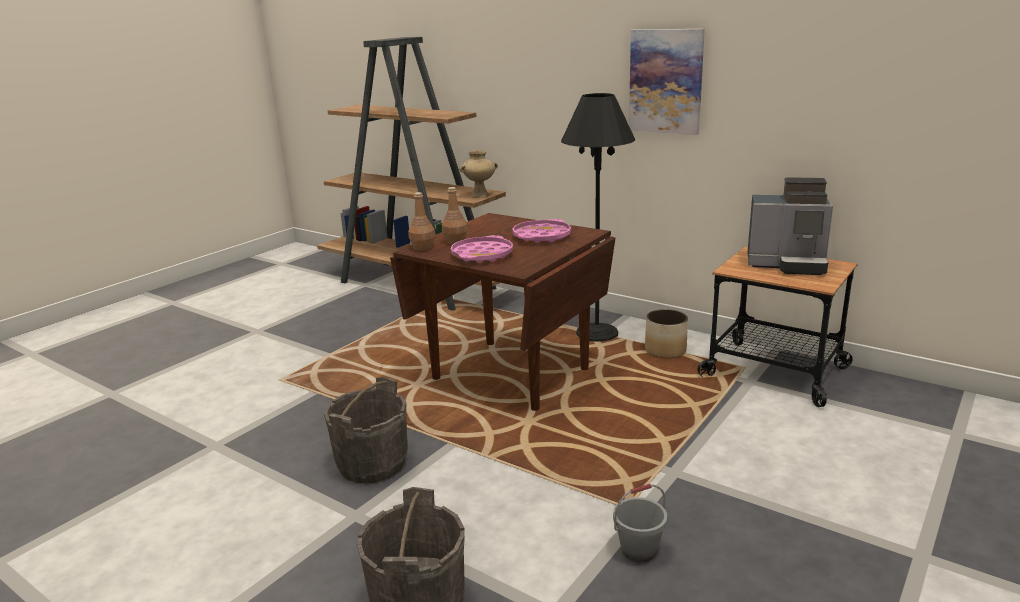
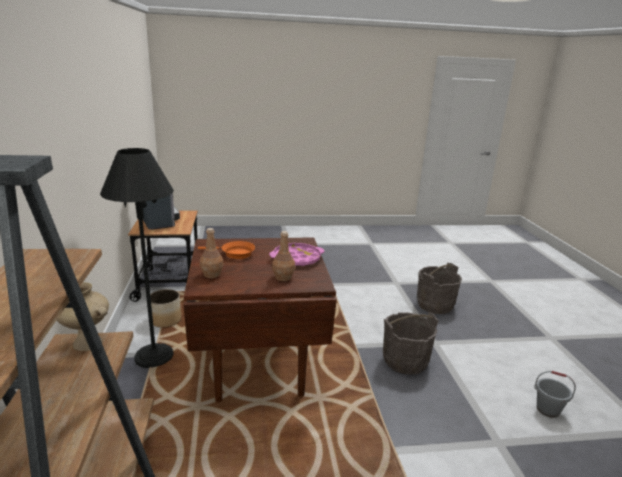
camera: 135 degrees left, 0 degrees up
brown bottle [408,192,435,251] -> brown bottle moved to [200,228,224,278]
pink tray [513,219,571,243] -> orange frying pan [198,241,255,259]
grey bucket [613,484,667,562] -> grey bucket moved to [534,371,576,418]
picture [629,29,705,135] -> none

